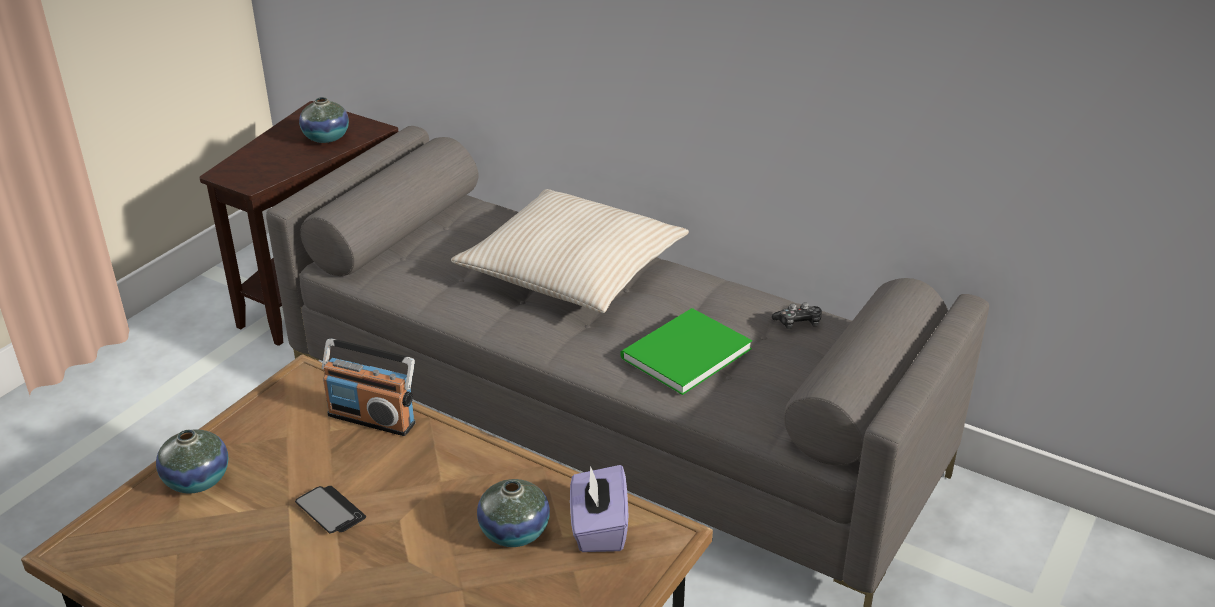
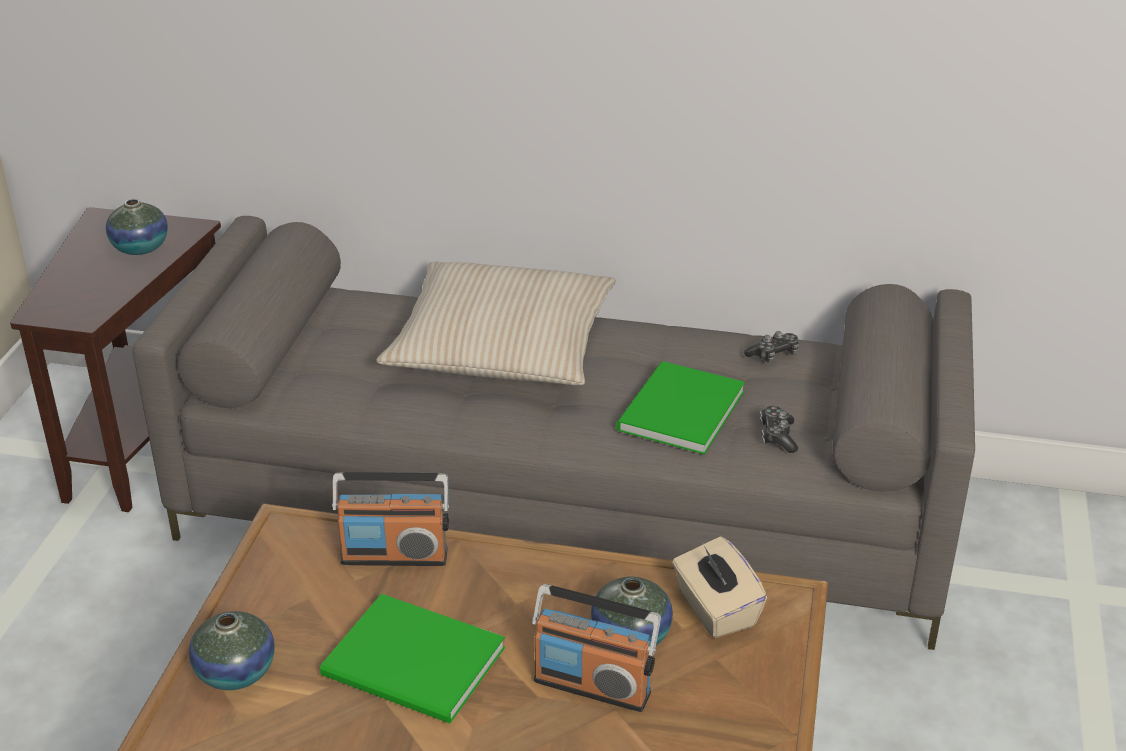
camera: 20 degrees left, 0 degrees up
phone [295,486,366,533] -> green book [320,594,505,723]
purple tissue box [570,465,628,552] -> beige tissue box [672,536,767,638]
none -> radio [532,584,661,712]
none -> game controller [760,406,798,453]

